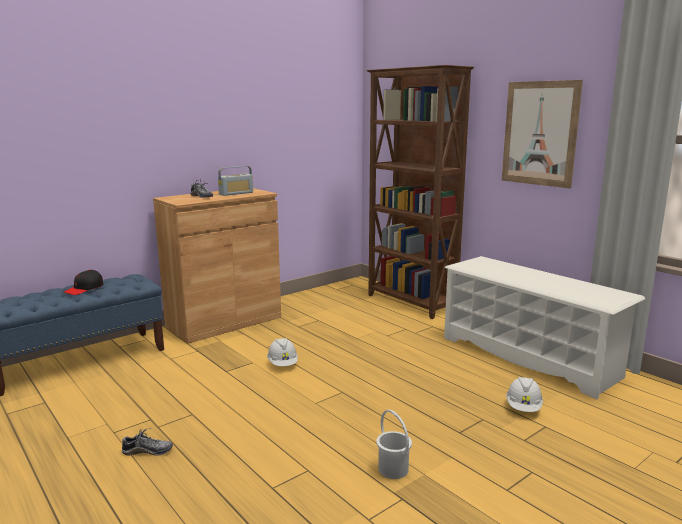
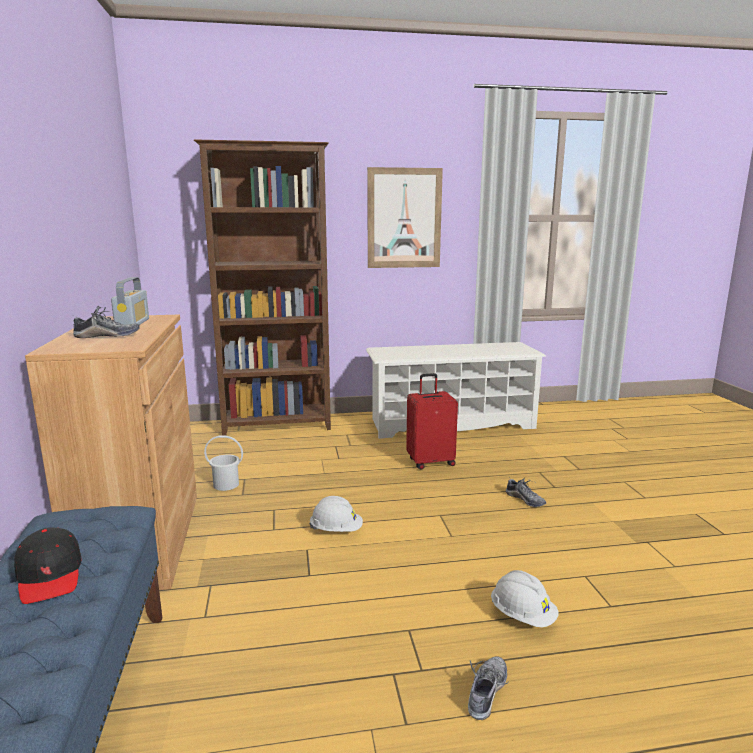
camera: 60 degrees left, 0 degrees up
white bucket [376,410,412,479] -> white bucket moved to [204,436,243,491]
white hard hat [506,377,543,412] -> white hard hat moved to [491,570,559,627]
none -> red suitcase [406,373,458,469]
none -> shoe [506,477,546,507]

